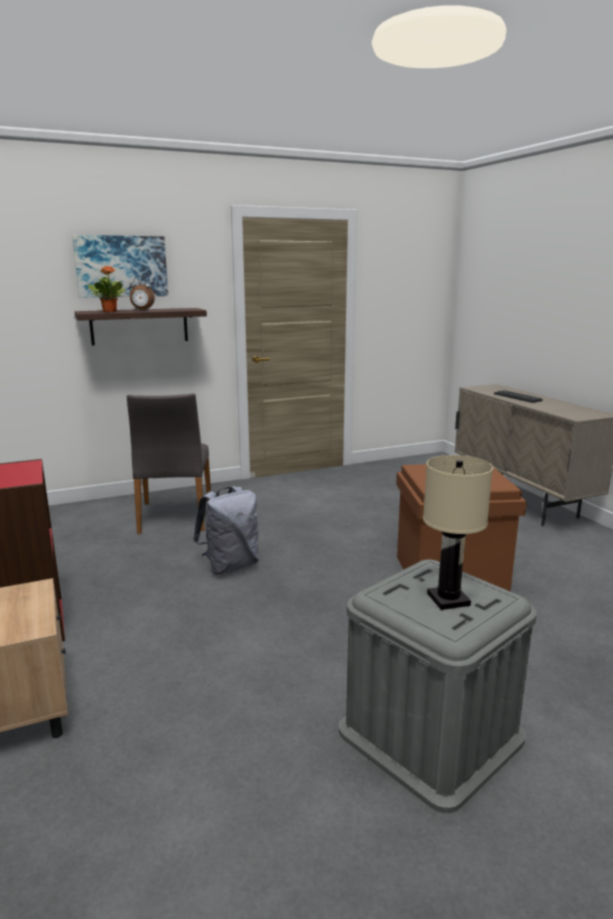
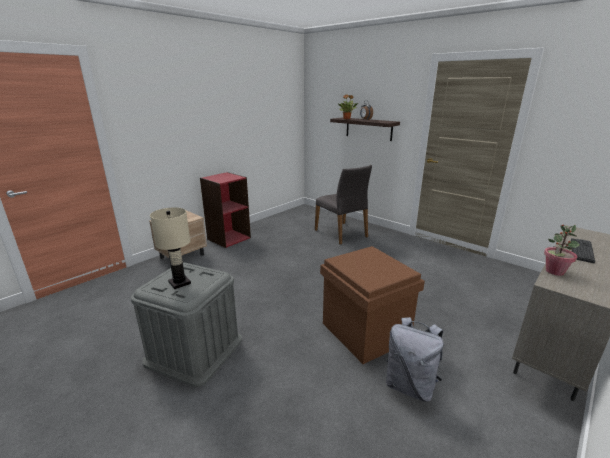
camera: 65 degrees right, 5 degrees up
picture [72,235,168,298] -> none
grey chair [127,393,211,534] -> grey chair turned 90 degrees counterclockwise [315,165,372,245]
grey backpack [193,486,259,575] -> grey backpack moved to [386,317,444,402]
none -> potted plant [544,224,579,276]

